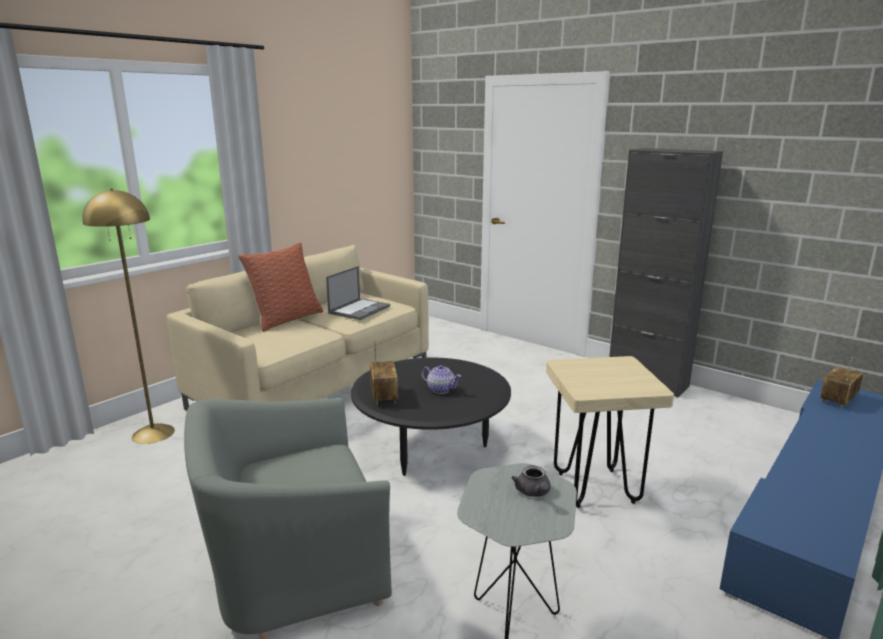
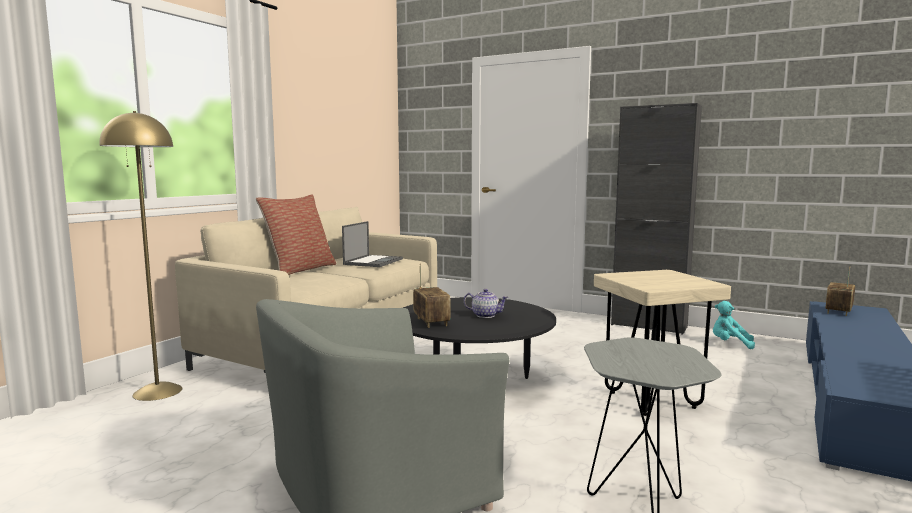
camera: 10 degrees left, 10 degrees down
grey teapot [511,466,551,497] -> none
none -> turquoise plush toy [713,301,755,349]

